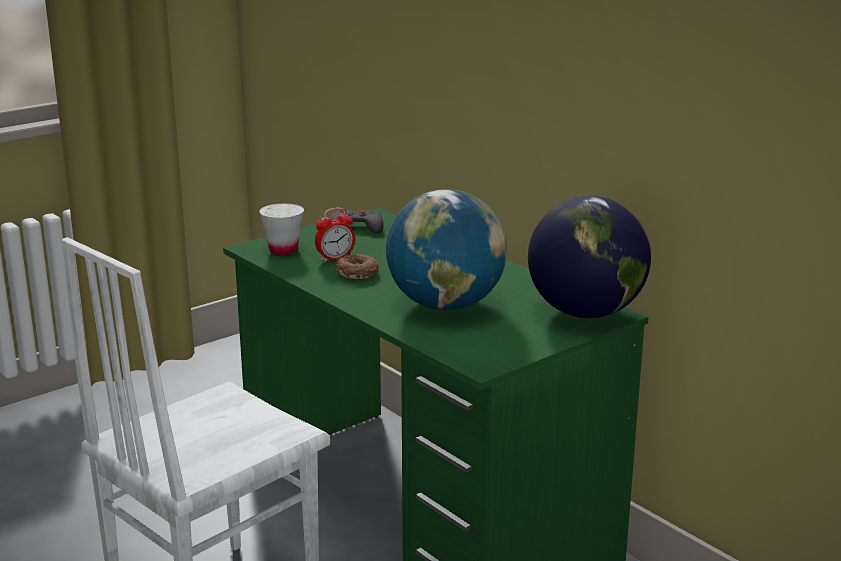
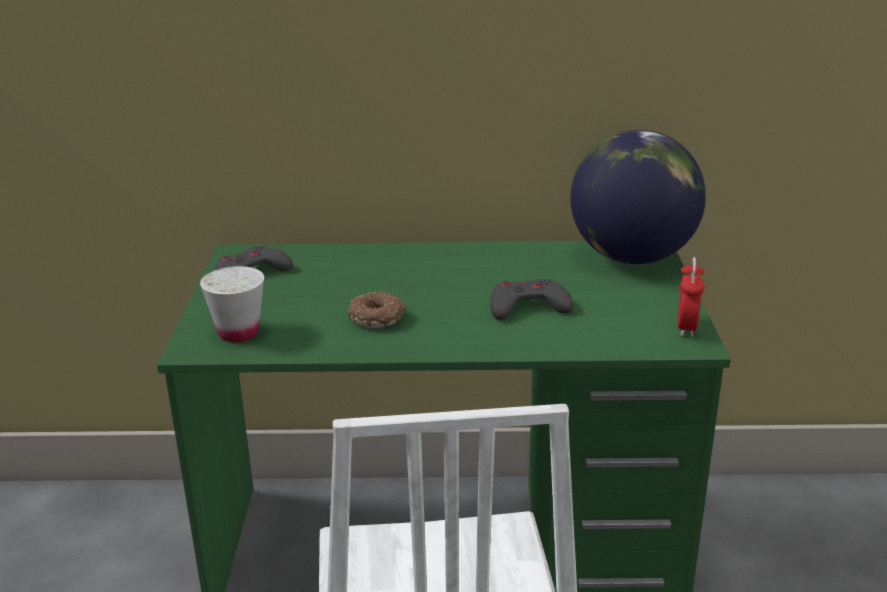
camera: 50 degrees left, 5 degrees up
alarm clock [315,207,355,263] -> alarm clock moved to [678,257,705,337]
globe [386,189,507,311] -> grey game controller [490,279,573,320]

